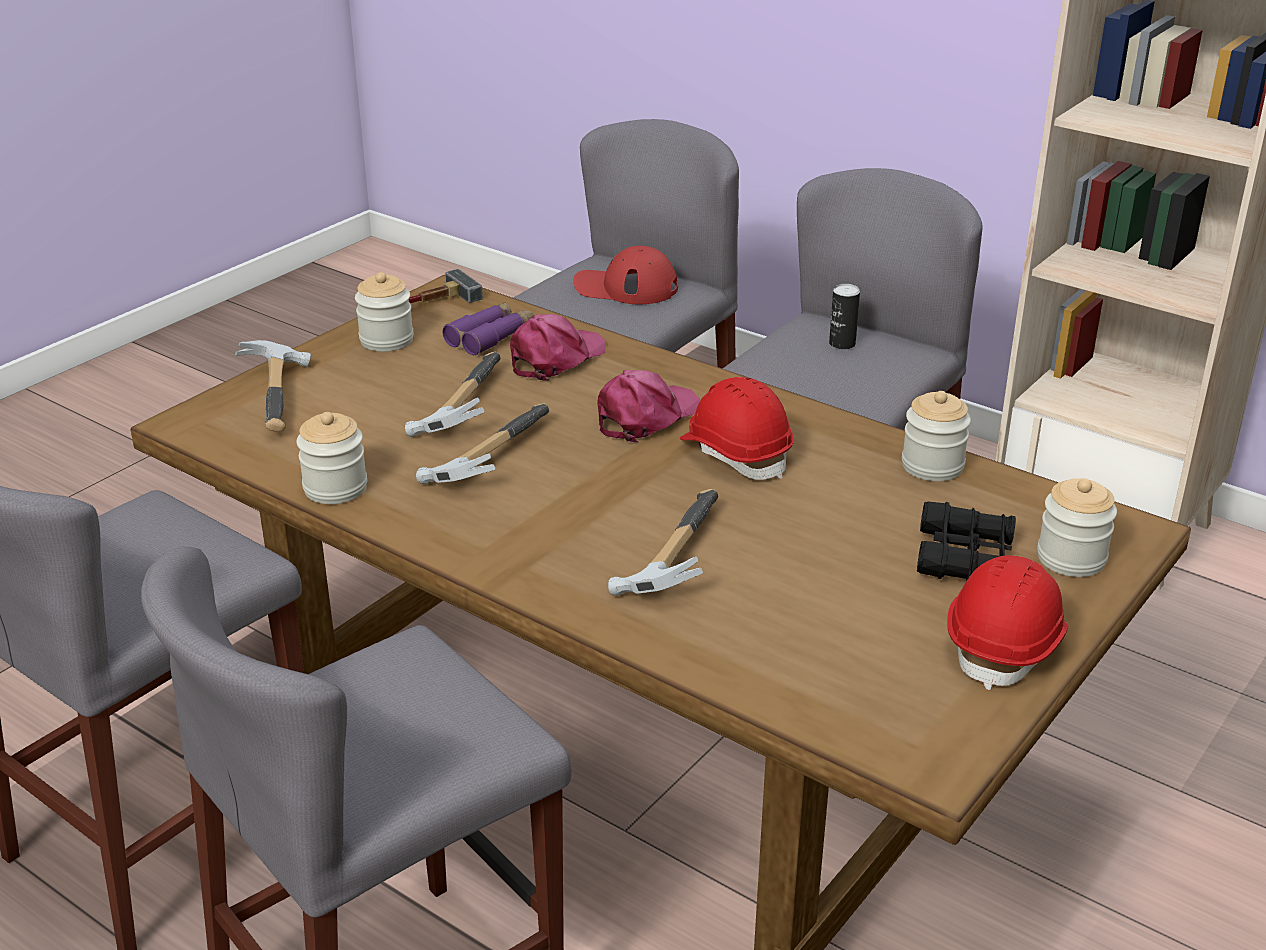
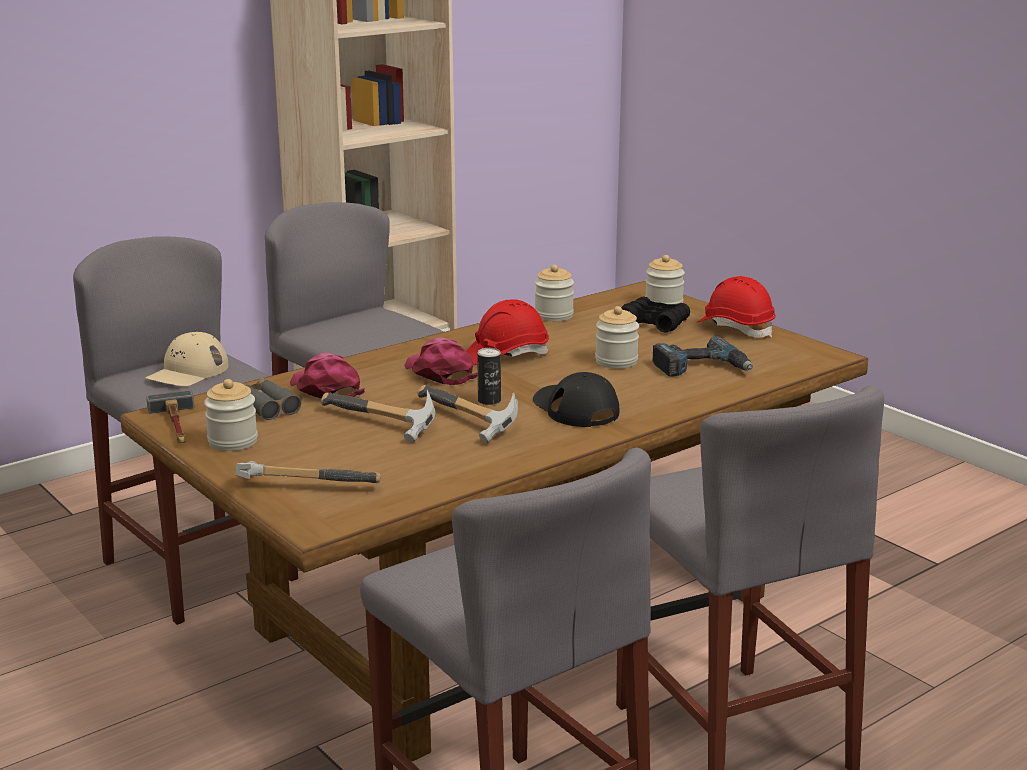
camera: 75 degrees left, 10 degrees down
jar [297,412,367,504] -> jar moved to [595,306,639,369]
purple binoculars [443,302,533,356] -> grey binoculars [242,378,301,420]
red cap [573,246,678,304] -> beige cap [145,332,229,387]
hammer [608,489,718,596] -> none
can [829,284,860,349] -> can moved to [477,348,501,405]
none -> black cap [533,372,619,427]
none -> power drill [652,337,753,377]

